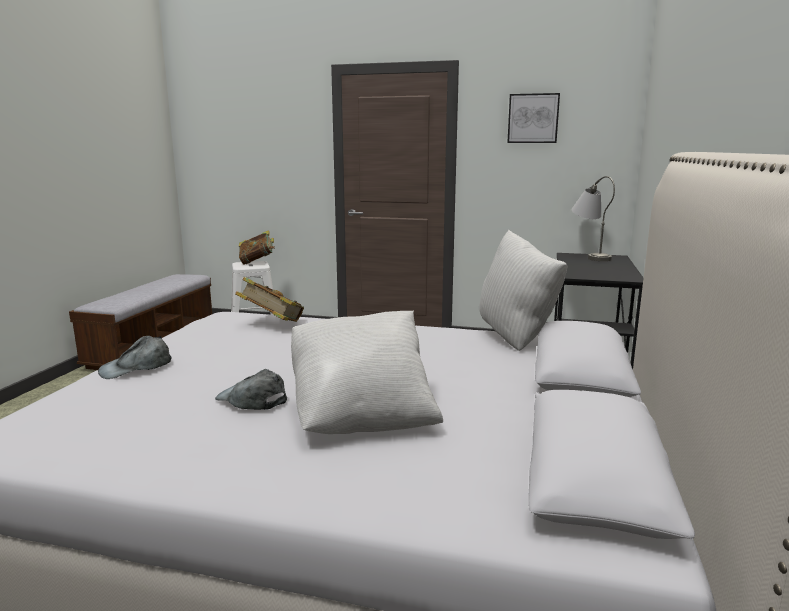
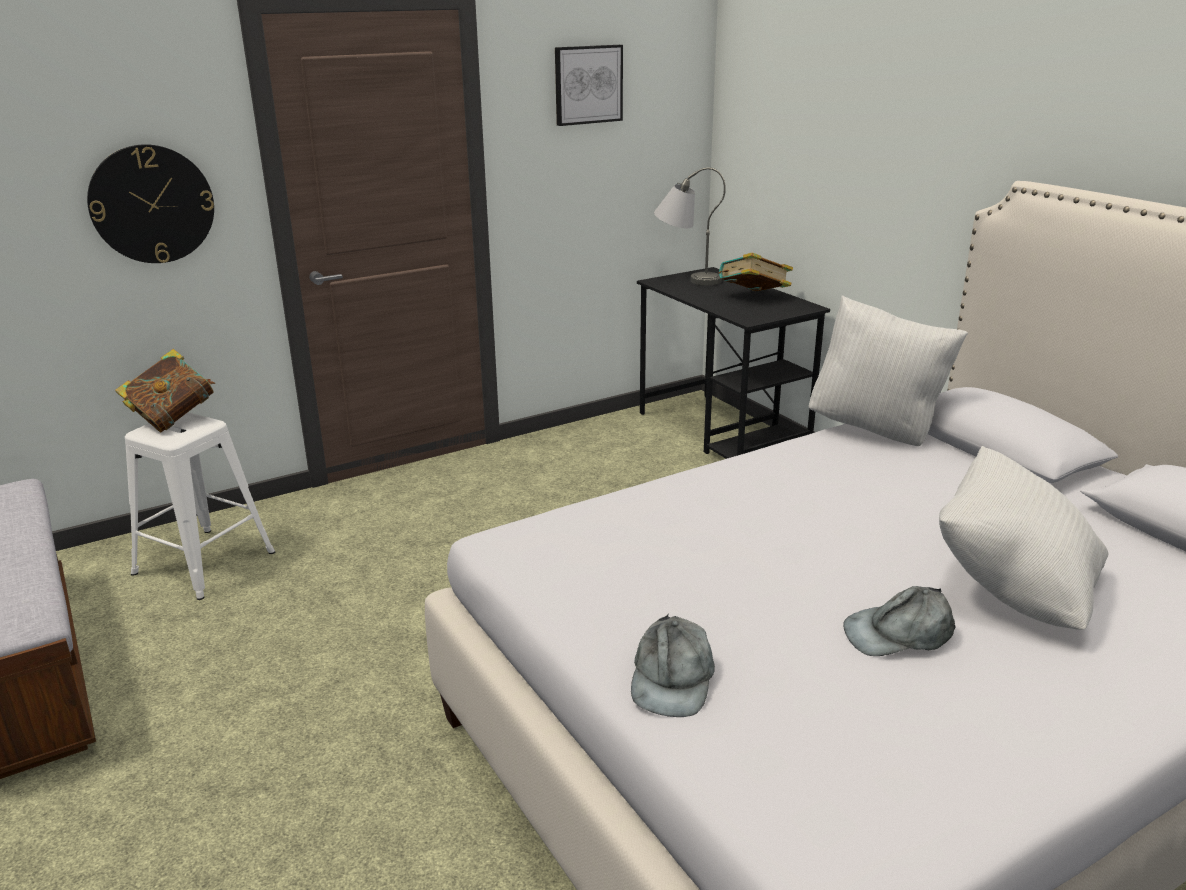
camera: 45 degrees left, 10 degrees up
book [235,277,304,322] -> book moved to [719,253,793,291]
none -> wall clock [87,144,214,263]

